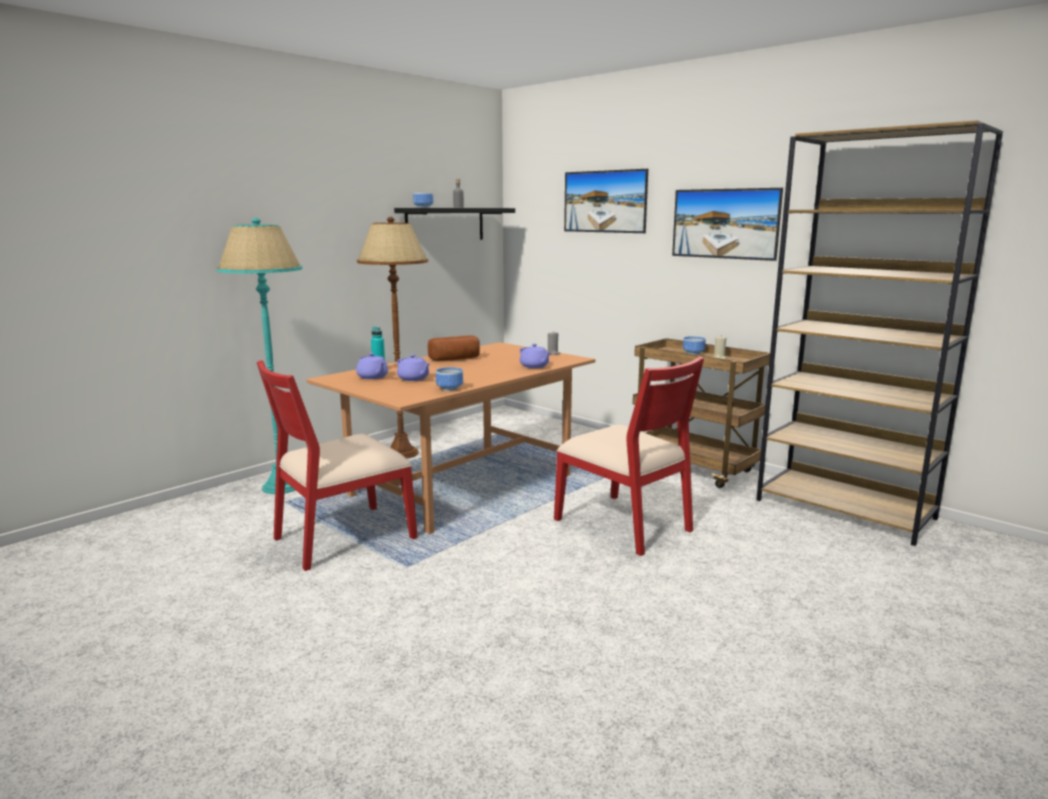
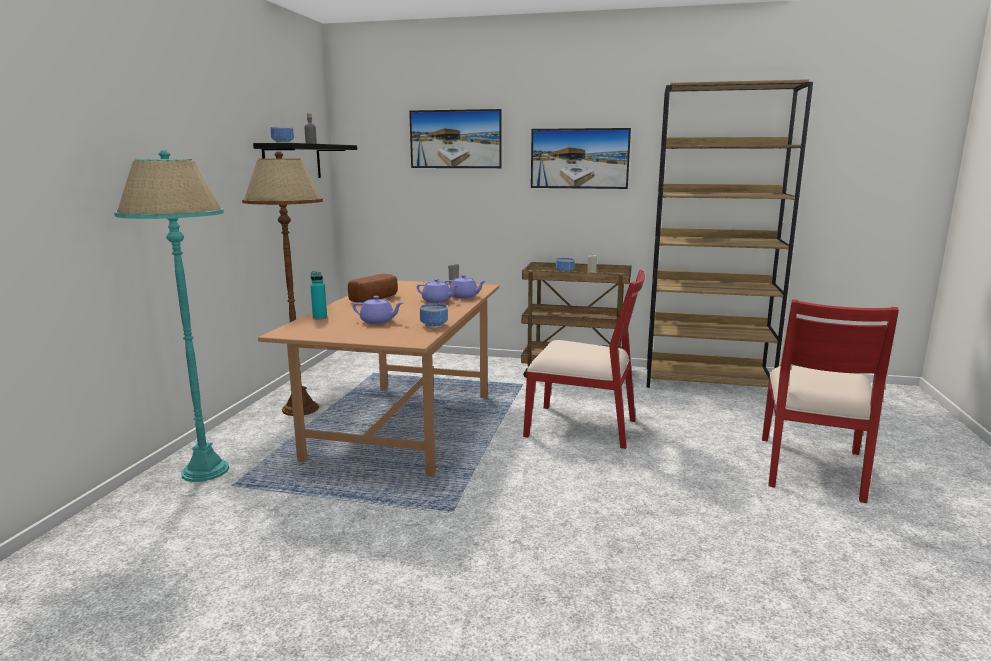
camera: 30 degrees left, 0 degrees up
red chair [257,360,418,571] -> red chair moved to [762,299,899,503]
purple teapot [356,353,388,379] -> purple teapot moved to [417,278,459,303]

